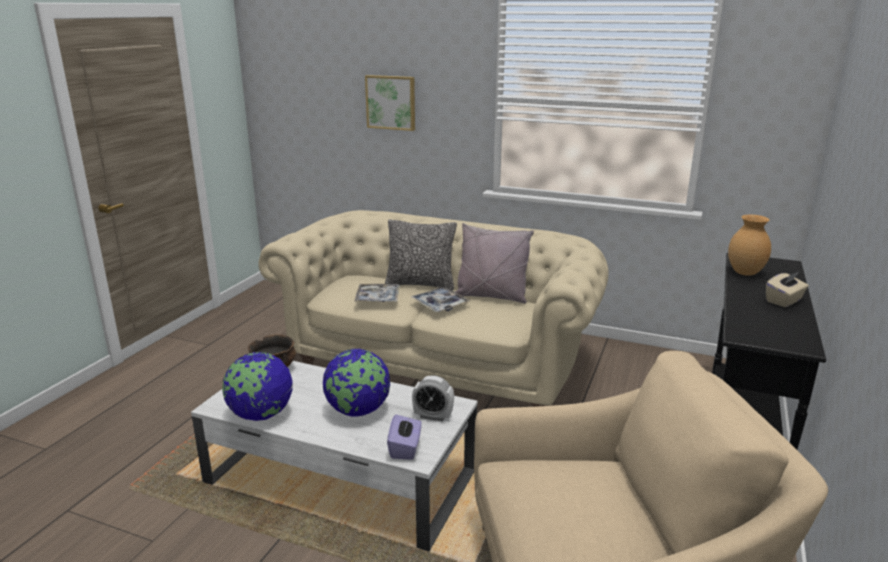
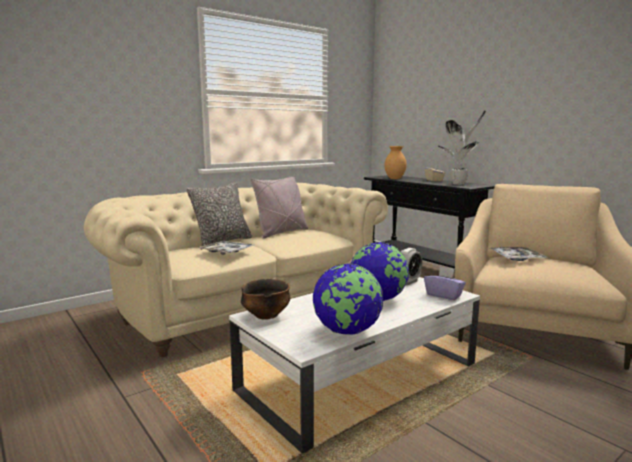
camera: 60 degrees left, 10 degrees down
picture [365,75,415,131] -> none
tray [411,287,470,312] -> tray moved to [490,247,548,261]
none -> potted plant [438,110,486,185]

